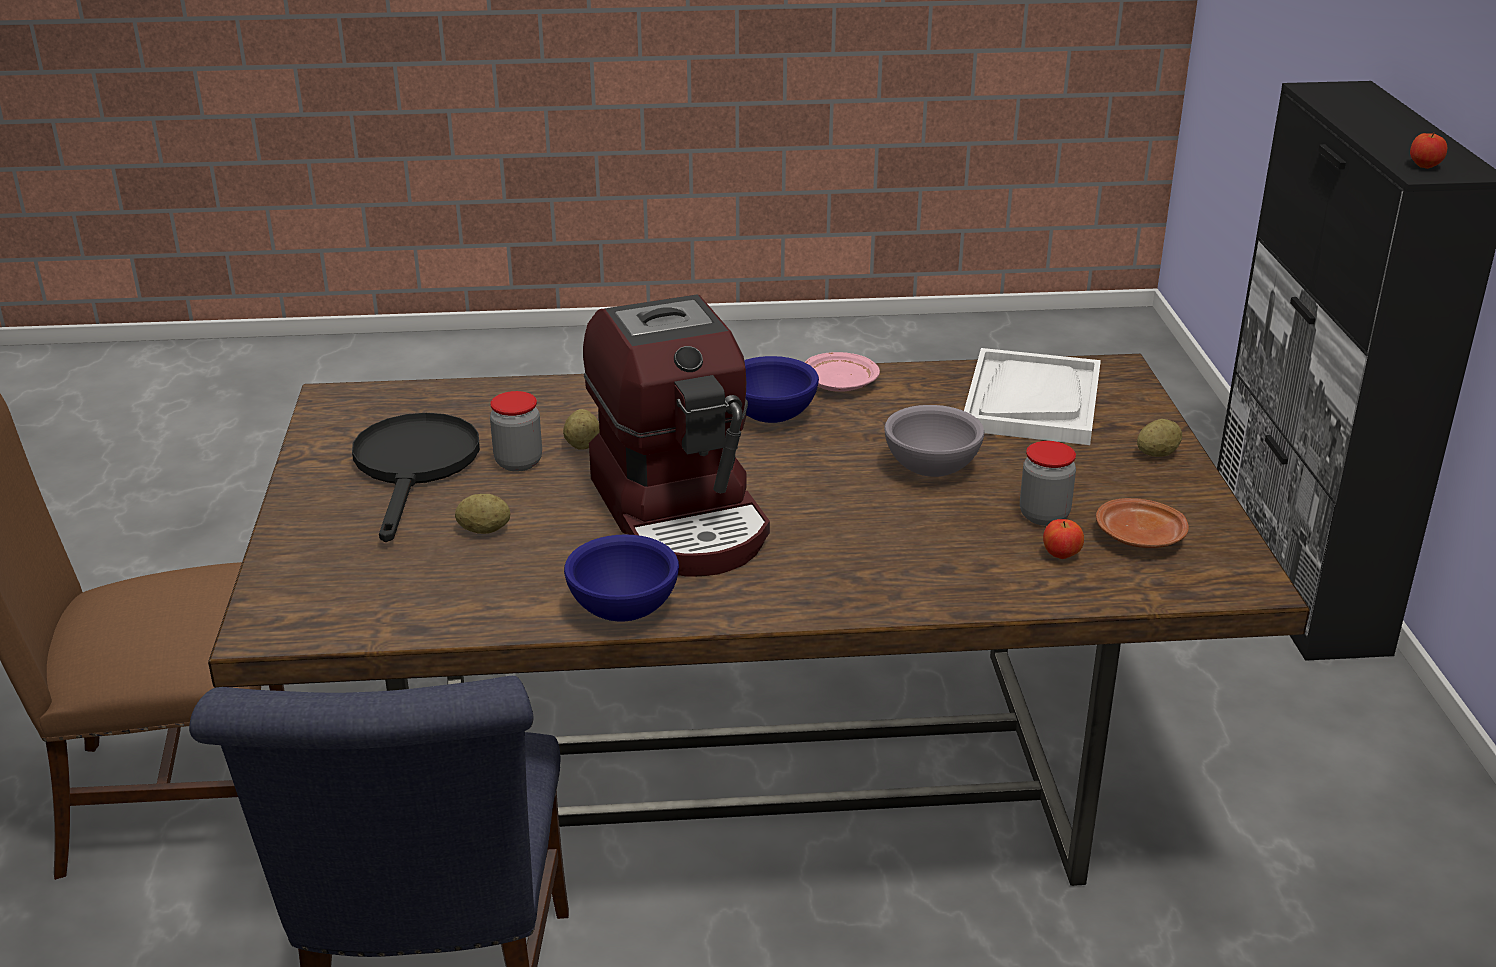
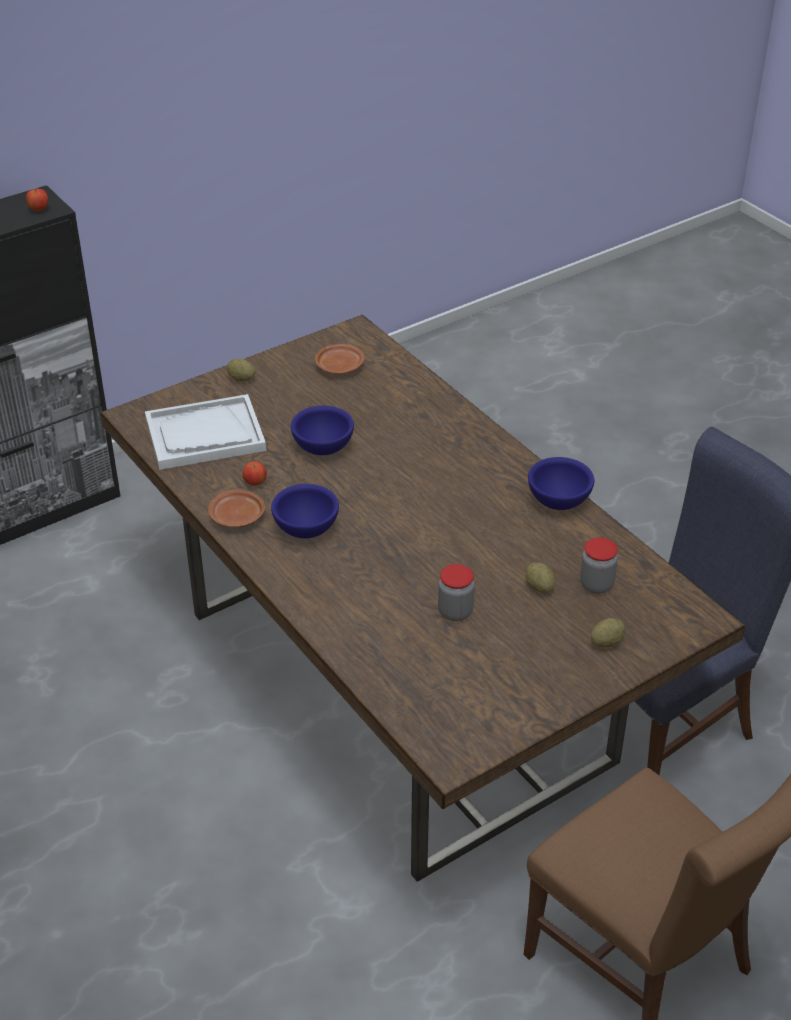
camera: 120 degrees left, 10 degrees up
black frying pan [352,413,480,542] -> none
potato [563,409,600,449] -> potato moved to [591,618,625,648]
coffee machine [583,294,770,577] -> none
pink plate [805,352,880,392] -> brown plate [208,489,265,527]
grey bowl [884,405,984,477] -> blue bowl [291,405,354,455]
jar [1020,441,1076,526] -> jar moved to [580,538,618,594]
apple [1043,519,1084,559] -> apple moved to [242,461,267,486]

